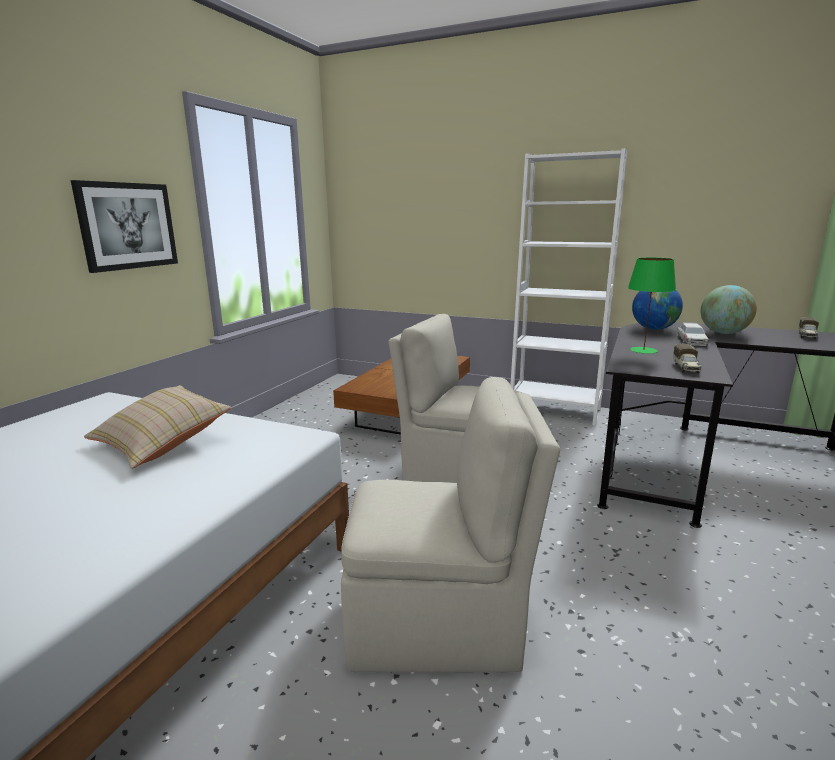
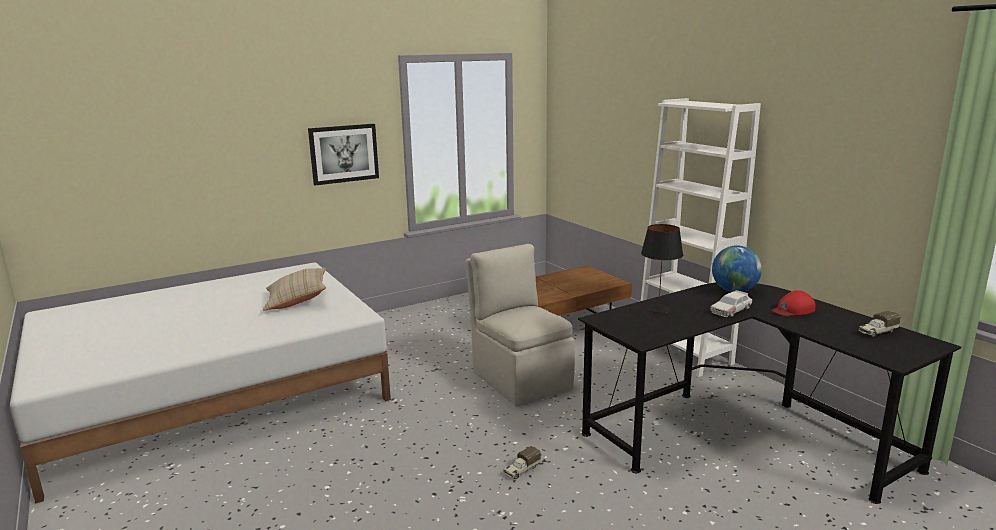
camera: 35 degrees right, 0 degrees up
beige chair [341,377,560,672] -> none
green table lamp [628,257,676,354] -> black table lamp [641,224,683,313]
toy truck [673,344,702,373] -> toy truck moved to [503,446,541,479]
globe [701,285,757,334] -> red cap [771,290,815,316]

